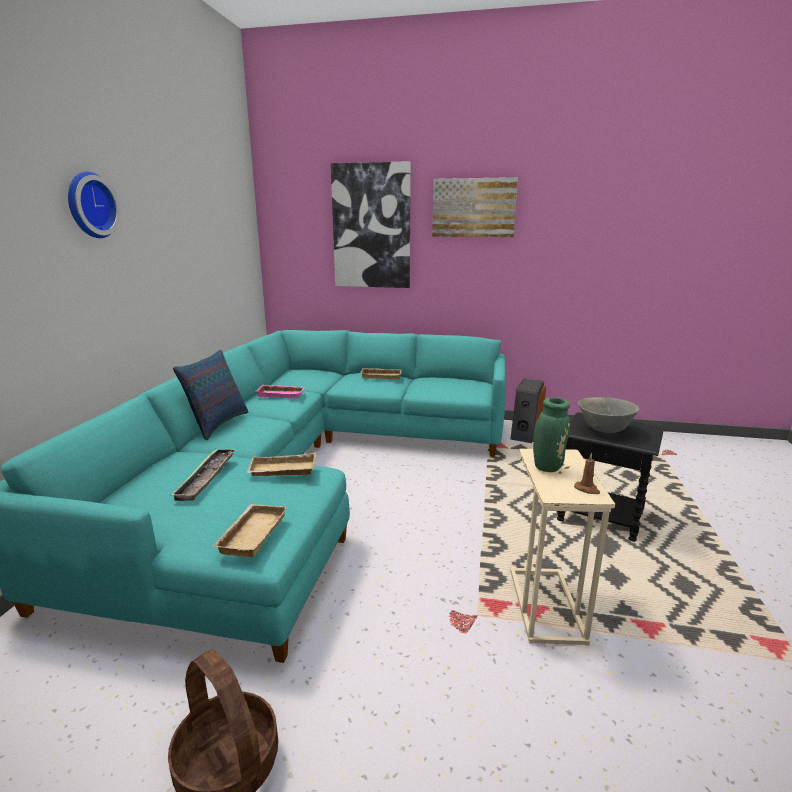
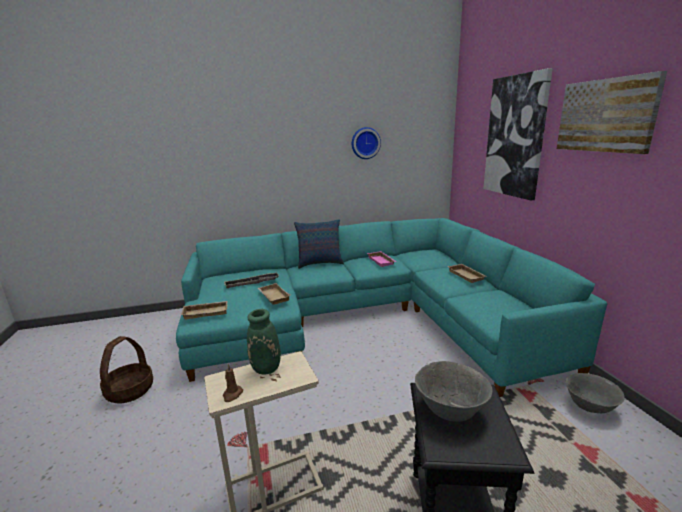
camera: 65 degrees right, 0 degrees up
wall clock [68,172,120,238] -> wall clock moved to [352,127,381,159]
speaker [510,379,546,443] -> grey bowl [566,373,625,413]

